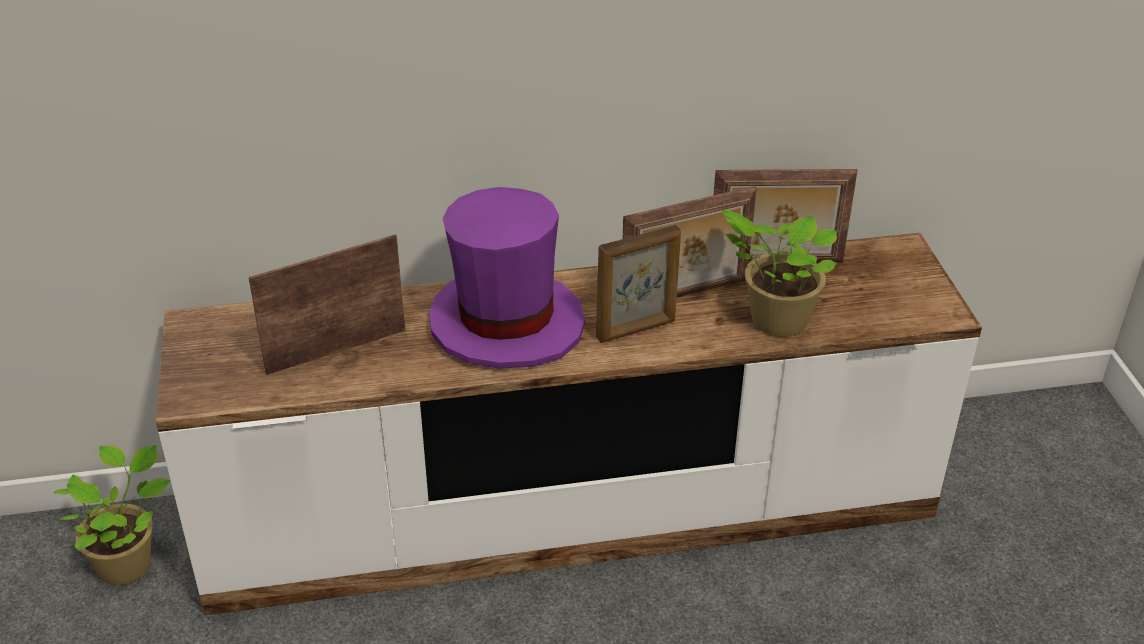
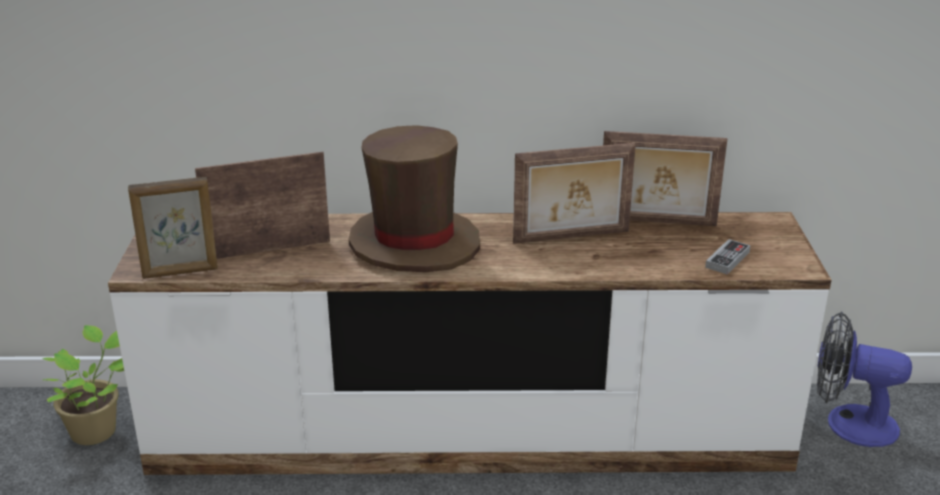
camera: 10 degrees right, 10 degrees down
purple hat [429,187,585,369] -> brown hat [349,125,480,272]
picture frame [596,225,681,343] -> picture frame moved to [128,177,218,279]
potted plant [721,210,837,337] -> none
none -> game controller [705,239,751,274]
none -> fan [817,312,912,447]

